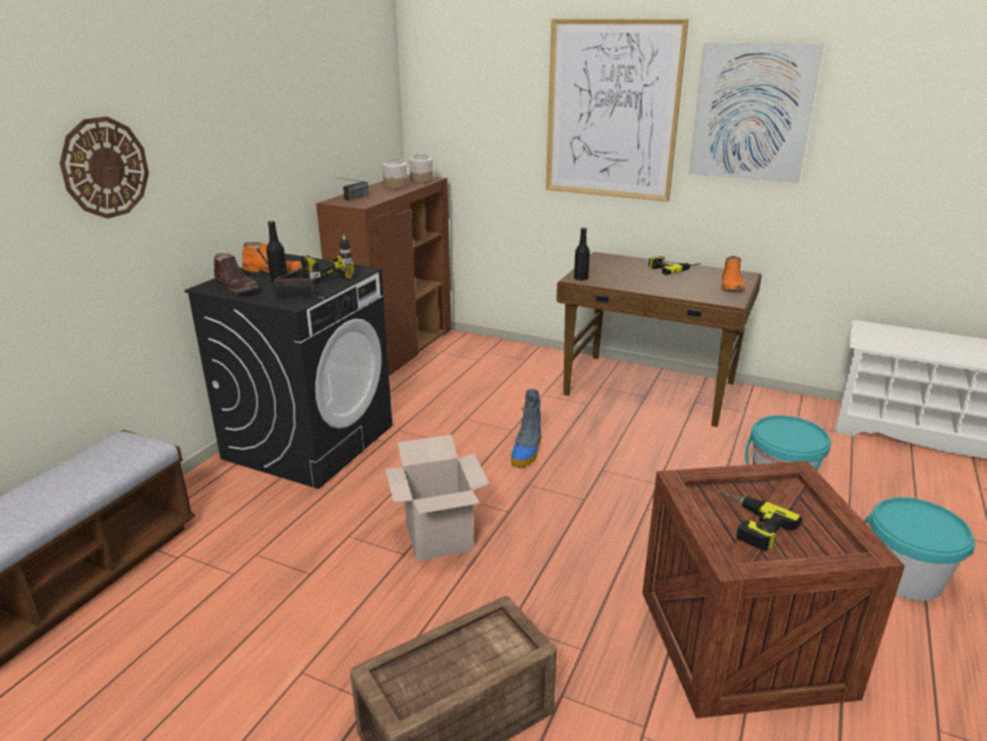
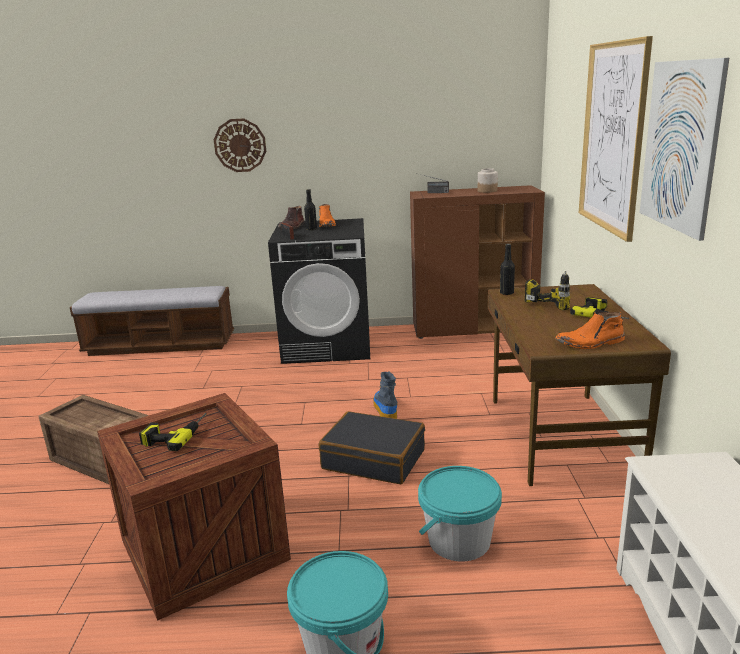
camera: 65 degrees right, 5 degrees down
power drill [301,235,355,280] -> power drill moved to [525,271,571,310]
cardboard box [385,435,489,561] -> none
jar [410,154,433,183] -> none
boot [511,389,542,468] -> boot turned 90 degrees clockwise [373,372,398,419]
none -> black suitcase [319,411,425,484]

